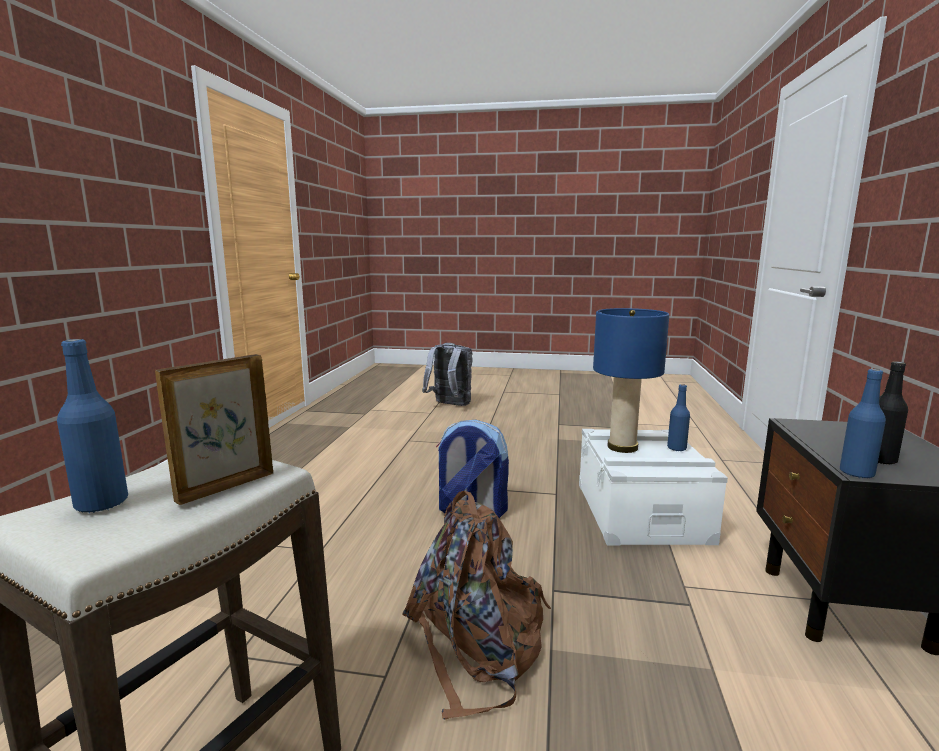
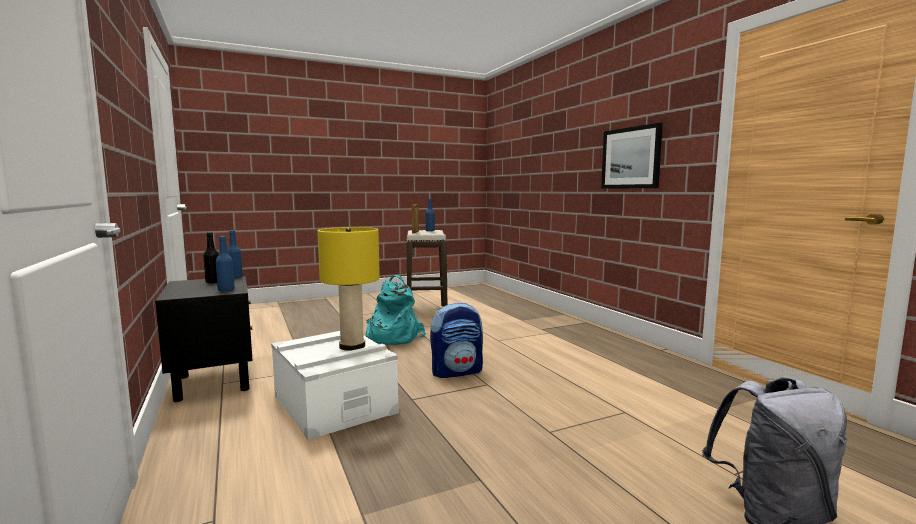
camera: 145 degrees right, 5 degrees down
brown backpack [402,491,551,720] -> turquoise backpack [365,275,426,345]
blue table lamp [593,308,669,453] -> yellow table lamp [317,227,380,351]
blue bottle [667,384,690,451] -> blue bottle moved to [216,236,235,292]
none -> picture [601,123,663,189]

